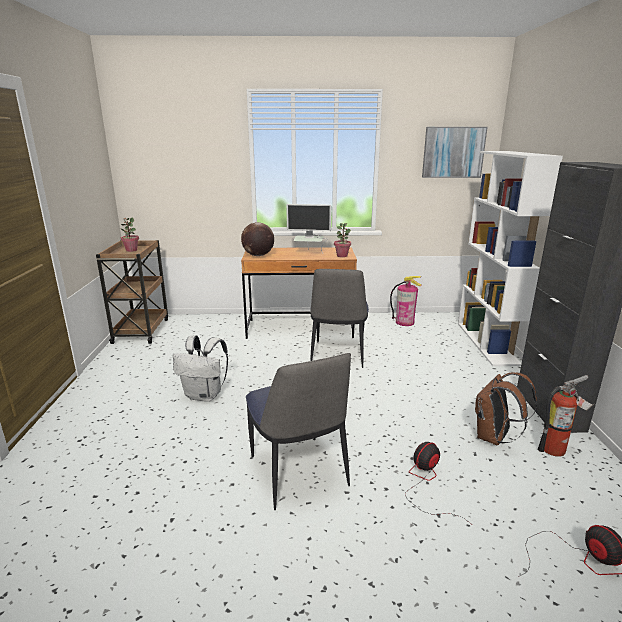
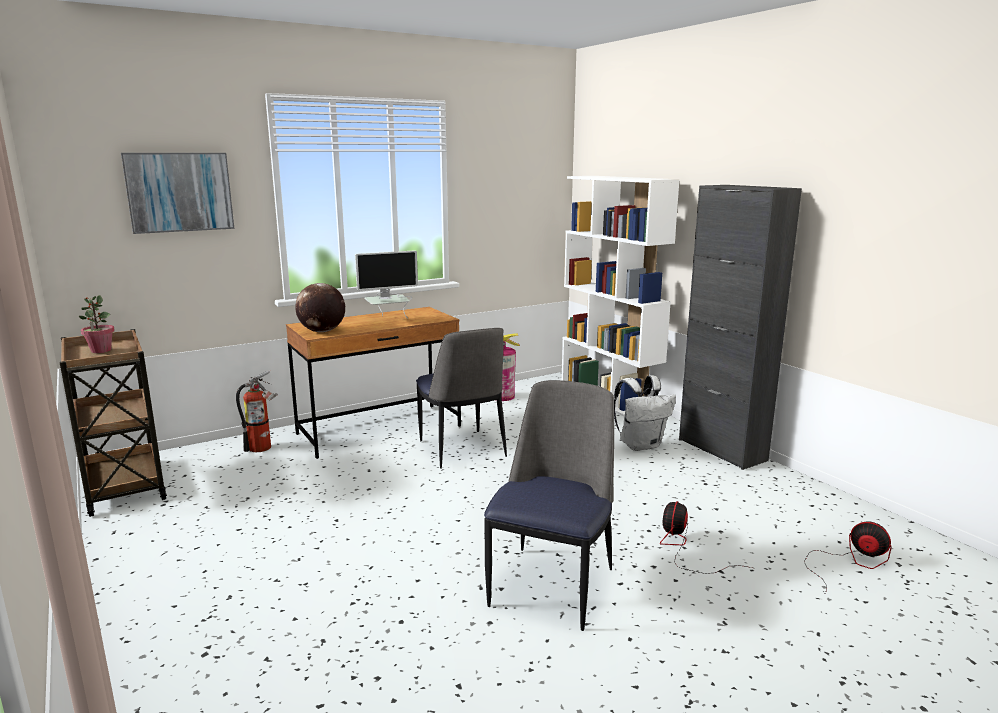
camera: 30 degrees left, 5 degrees down
white backpack [173,335,228,402] -> white backpack moved to [614,375,676,451]
chair [246,353,351,510] -> chair turned 105 degrees counterclockwise [484,380,614,631]
potted plant [334,223,351,257] -> none
picture [422,127,488,178] -> picture moved to [121,153,234,234]
brown backpack [475,372,537,445] -> none
fire extinguisher [538,375,594,457] -> fire extinguisher moved to [236,370,278,452]

